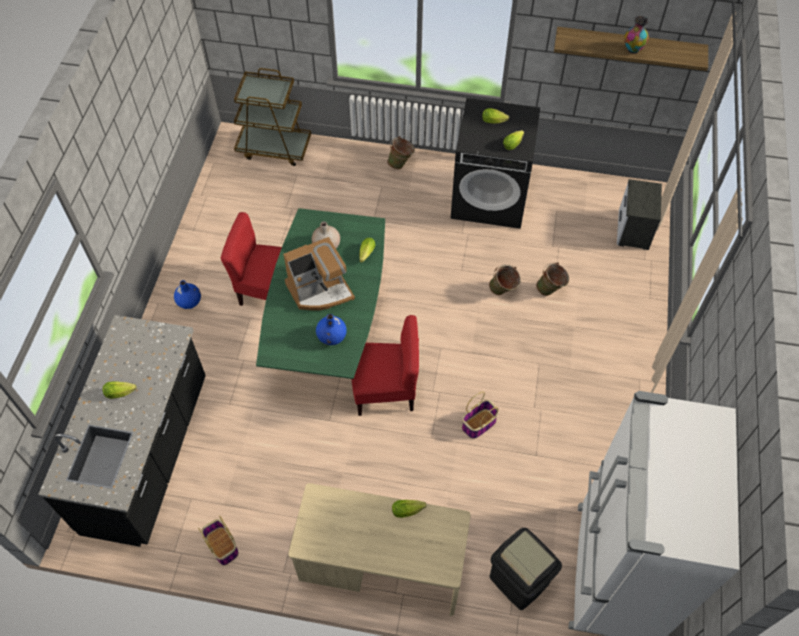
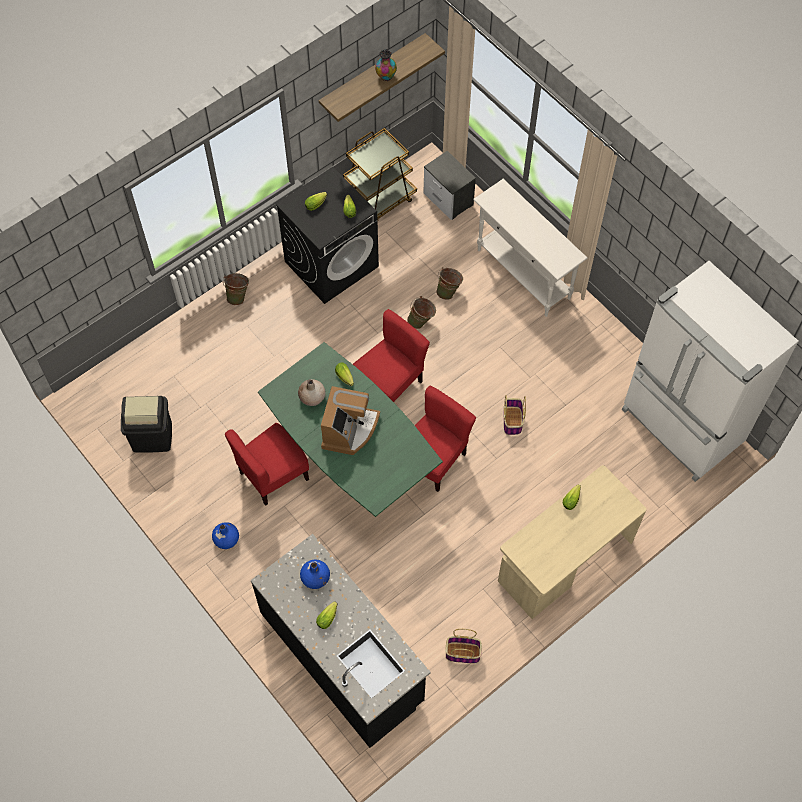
camera: 50 degrees left, 5 degrees up
brown cart [234,68,311,166] -> brown cart moved to [343,128,417,221]
blue vase [316,314,347,345] -> blue vase moved to [300,560,330,589]
black trash can [490,528,562,610] -> black trash can moved to [121,396,172,453]
none -> red chair [353,309,430,402]
none -> white console table [473,179,588,317]

